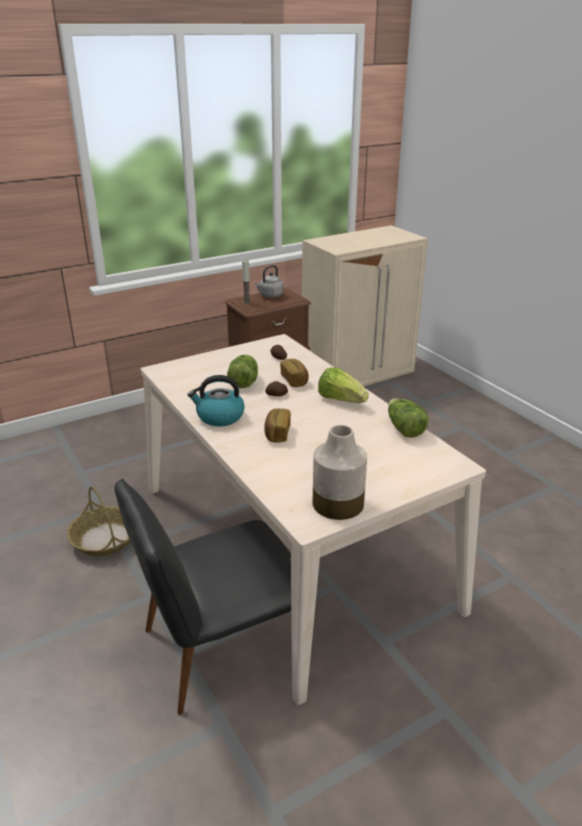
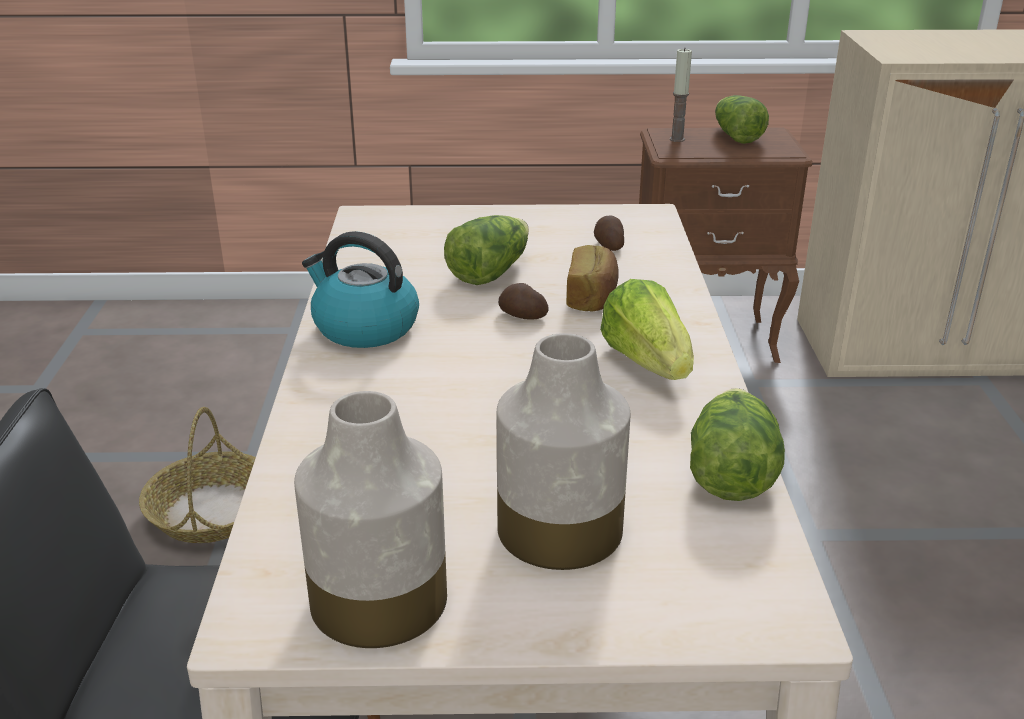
camera: 30 degrees right, 0 degrees up
grey kettle [255,265,284,298] -> lettuce [715,95,769,144]
bread [264,408,291,443] -> none
none -> beige vase [497,333,630,570]

